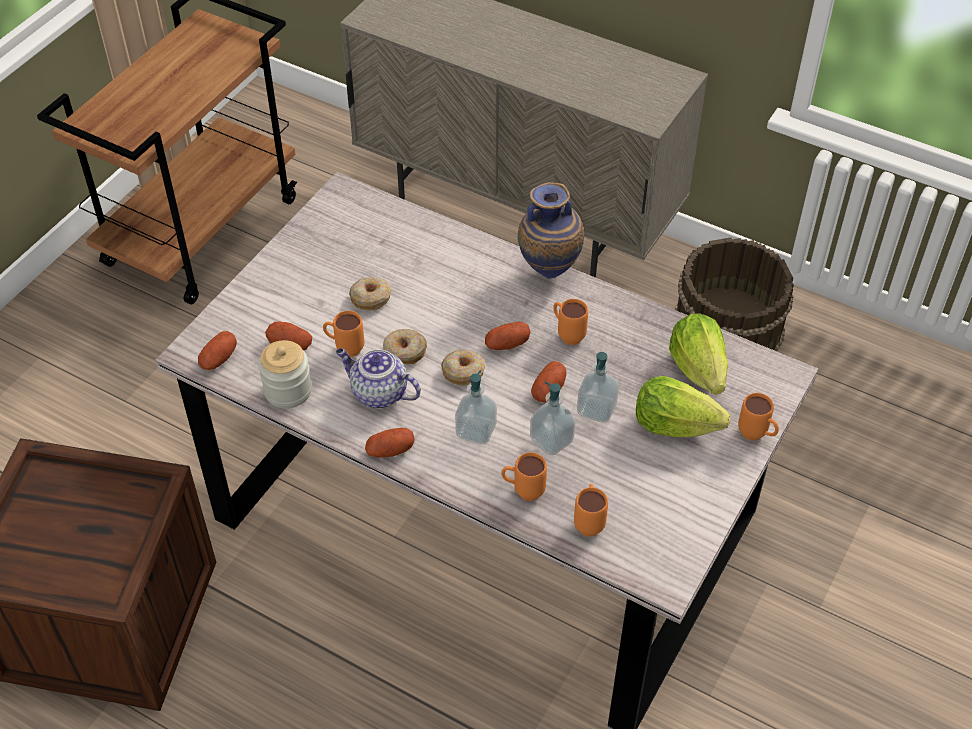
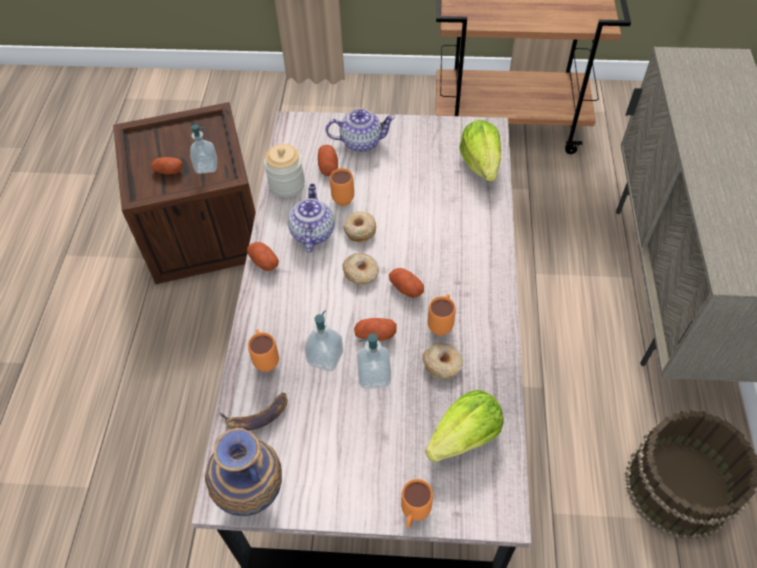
camera: 65 degrees right, 5 degrees up
potato [198,331,237,370] -> potato moved to [151,157,183,174]
donut [349,278,391,310] -> donut moved to [423,343,463,379]
soap dispenser [455,370,497,444] -> soap dispenser moved to [190,124,217,174]
vase [518,182,584,279] -> vase moved to [205,428,282,516]
orange mug [574,484,608,537] -> banana [220,392,288,431]
lettuce [636,376,730,438] -> lettuce moved to [459,120,501,181]
none -> teapot [326,109,396,152]

